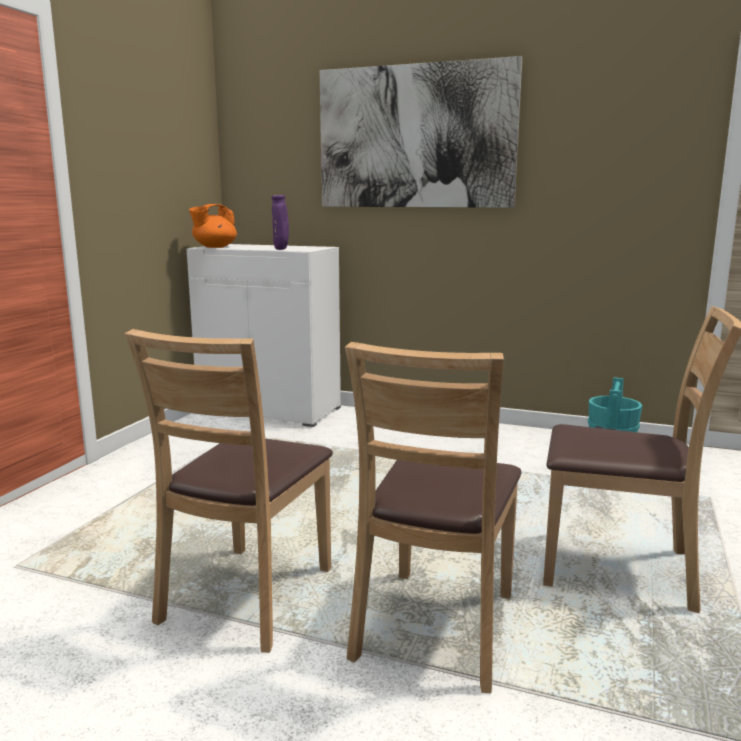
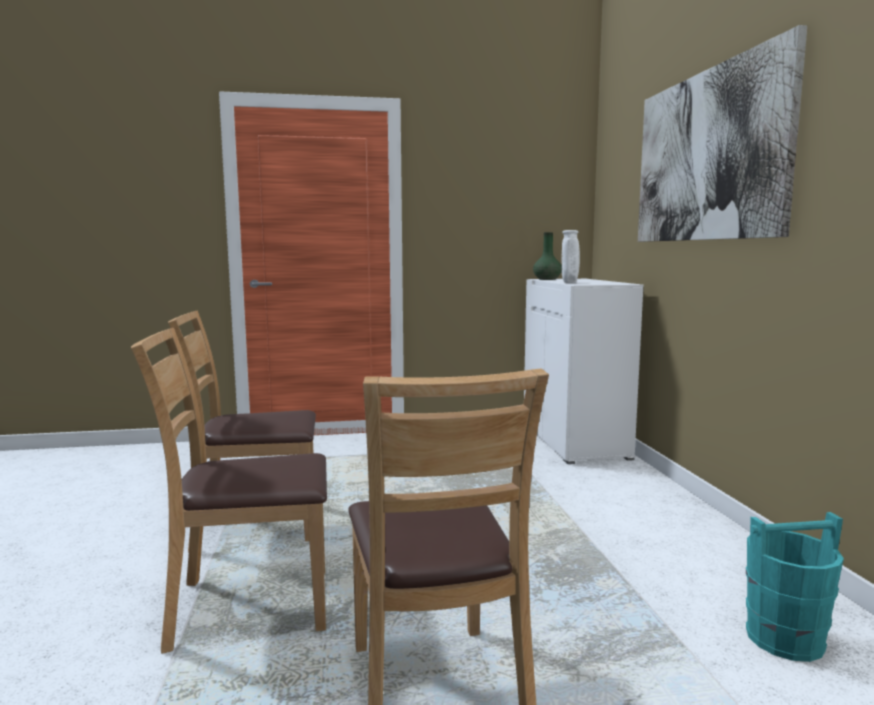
camera: 60 degrees right, 5 degrees down
orange teapot [189,204,237,248] -> green vase [533,232,562,280]
purple vase [271,195,289,250] -> white vase [561,230,580,283]

